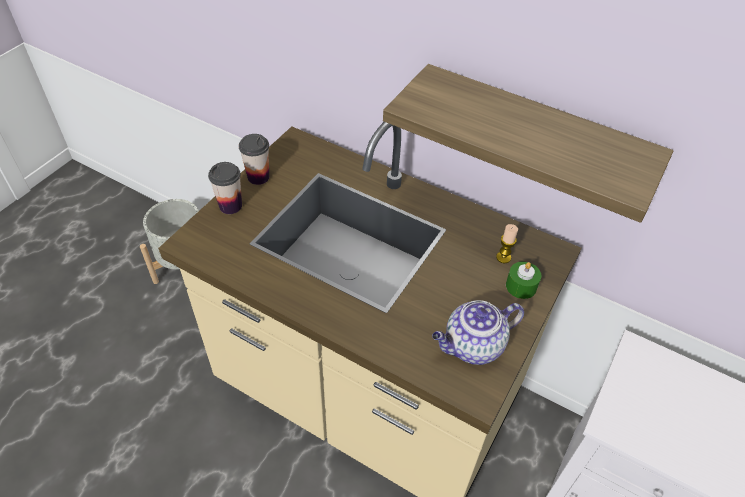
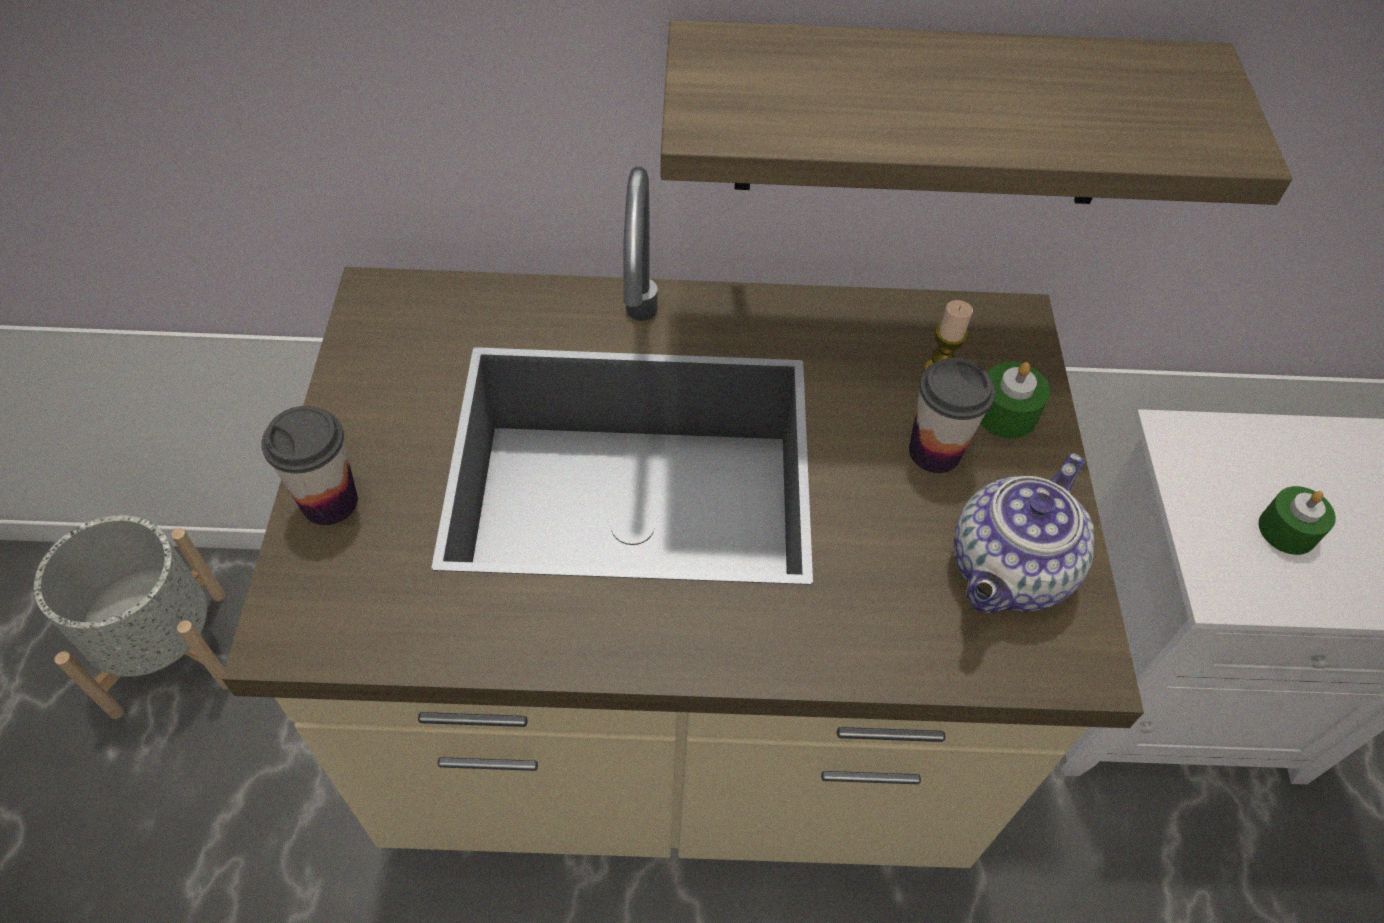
camera: 30 degrees left, 5 degrees up
cup [239,134,269,185] -> cup moved to [909,357,995,473]
none -> green candle [1258,486,1336,555]

